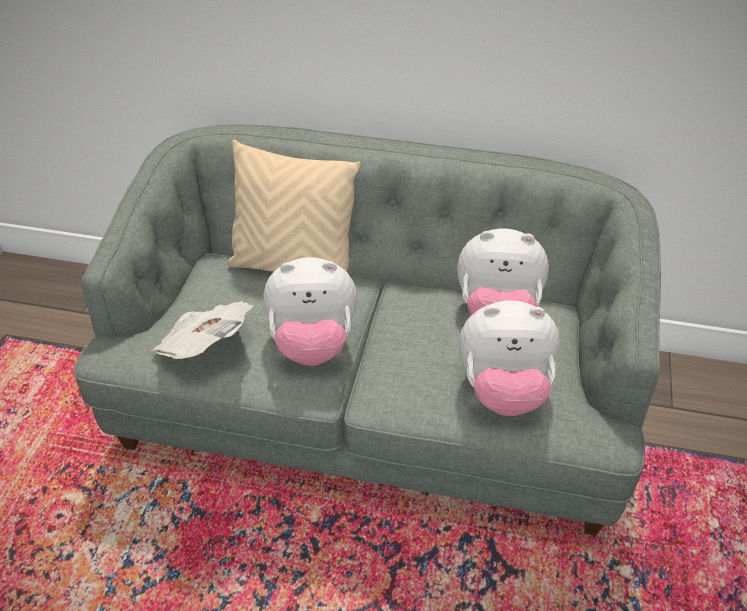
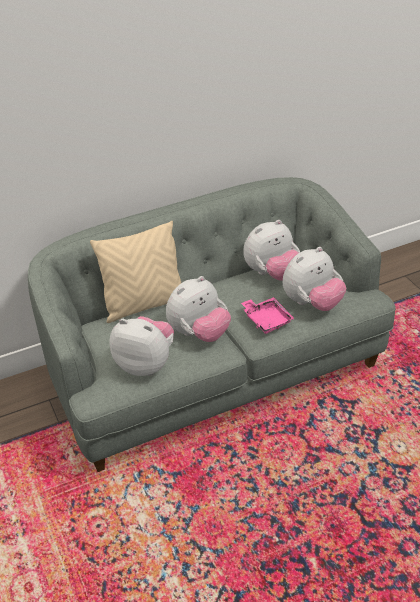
camera: 35 degrees left, 5 degrees down
newspaper [152,301,253,359] -> plush toy [109,316,174,376]
none -> pink tray [241,297,295,334]

